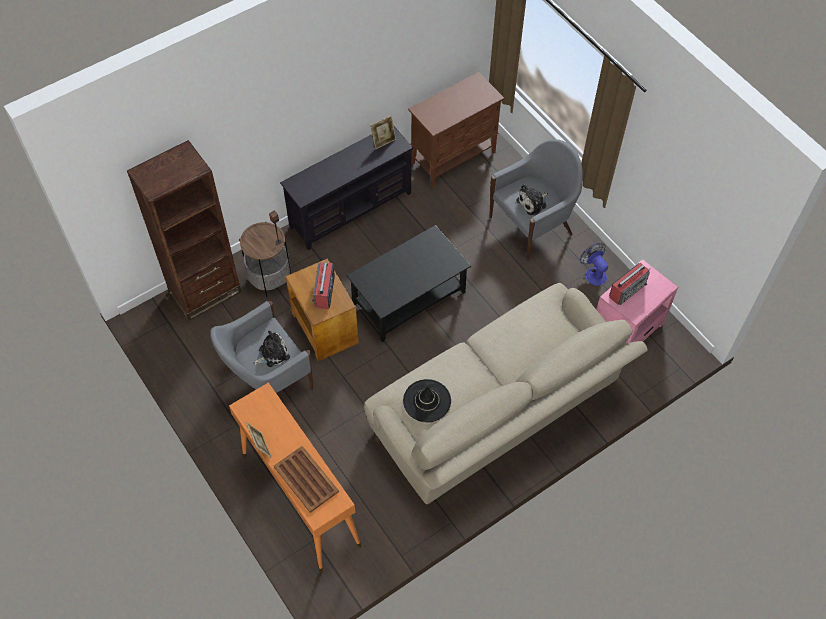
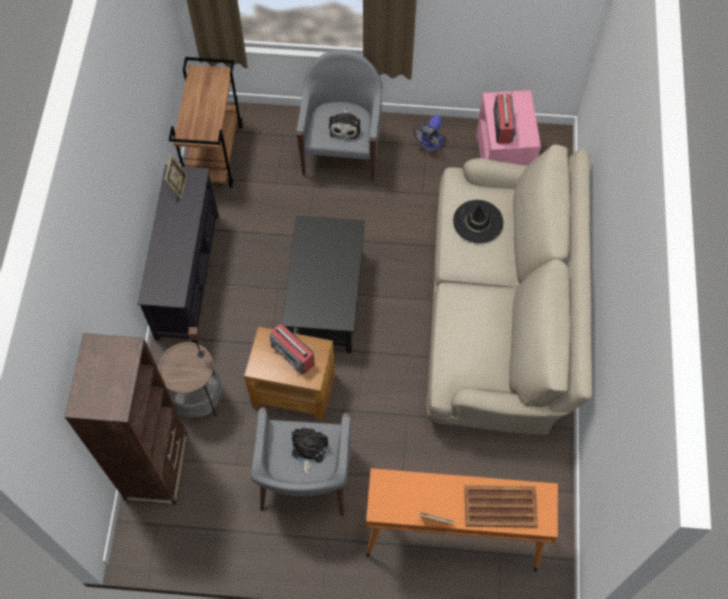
camera: 50 degrees left, 5 degrees up
black hat [403,379,451,422] -> black hat moved to [453,200,503,243]
brown cabinet [408,72,504,187] -> brown cart [169,57,243,188]
fan [580,243,608,286] -> fan turned 75 degrees counterclockwise [413,115,443,150]

